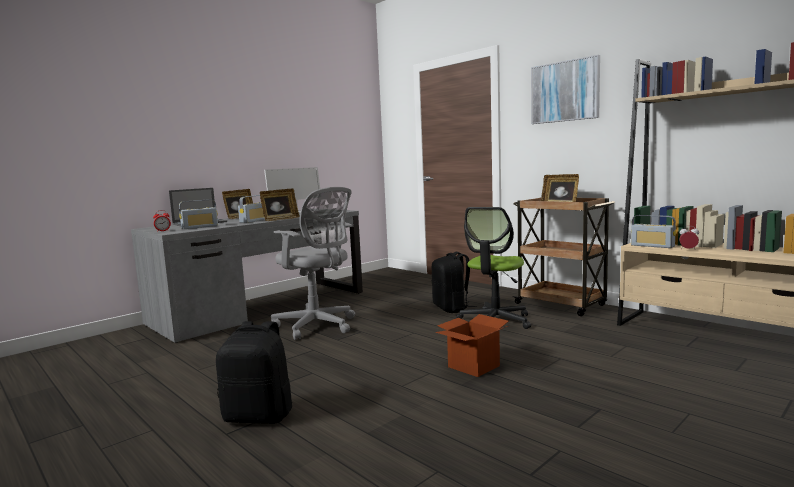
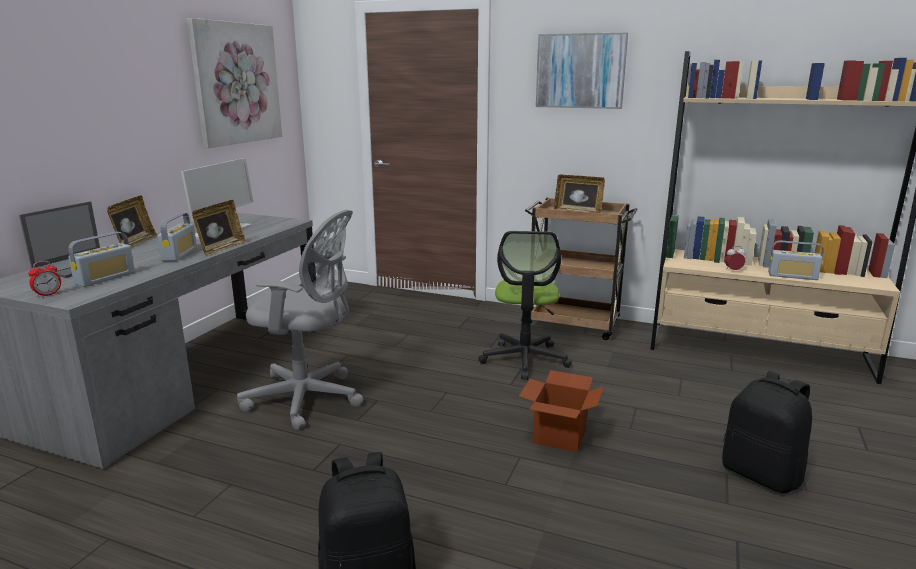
camera: 25 degrees left, 10 degrees up
black backpack [431,252,477,313] -> black backpack moved to [722,371,812,493]
radio [631,215,676,248] -> radio moved to [768,241,824,280]
none -> picture [187,18,282,148]

